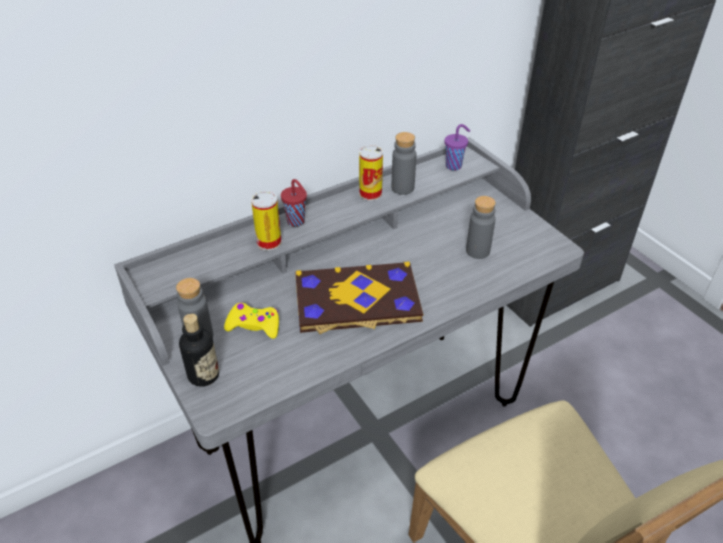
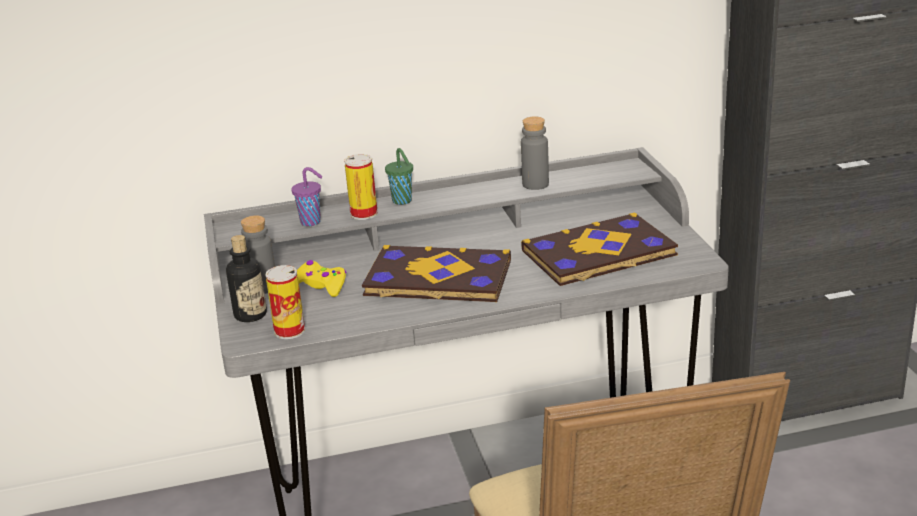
camera: 20 degrees right, 15 degrees down
red cup [281,179,307,227] -> green cup [385,148,413,205]
can [359,145,383,201] -> can moved to [265,265,305,339]
purple cup [444,124,470,171] -> purple cup moved to [291,167,323,226]
grey bottle [466,196,496,259] -> book [521,212,678,286]

